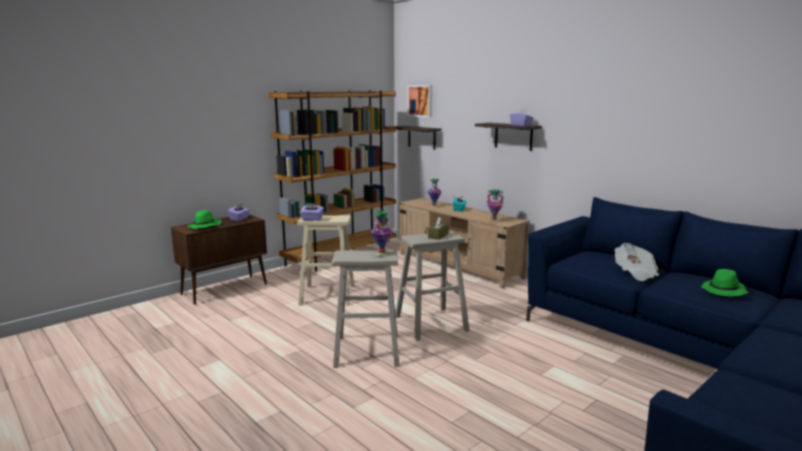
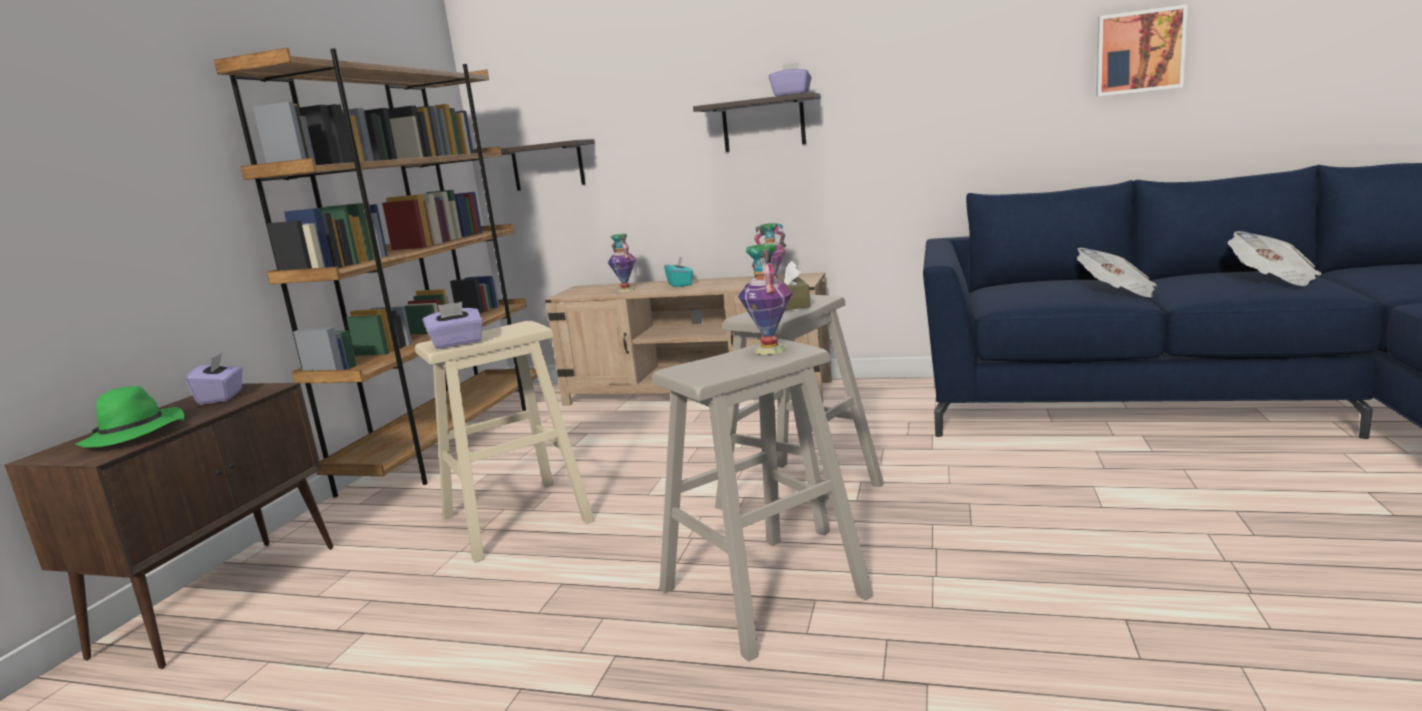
camera: 30 degrees left, 0 degrees up
picture [408,85,432,117] -> picture moved to [1096,4,1188,97]
green hat [701,269,749,296] -> newspaper [1228,231,1322,286]

